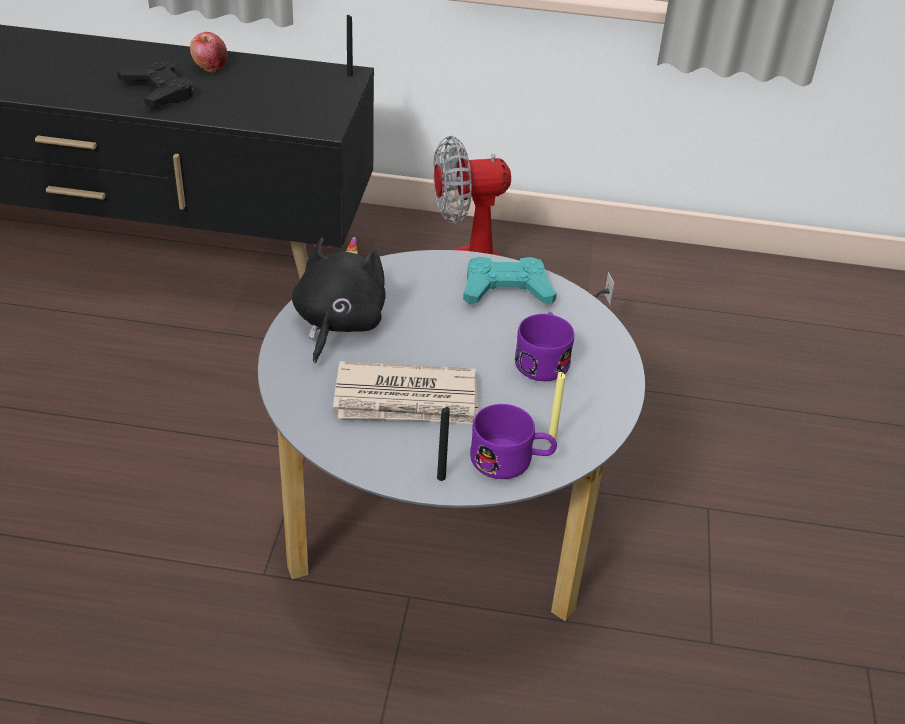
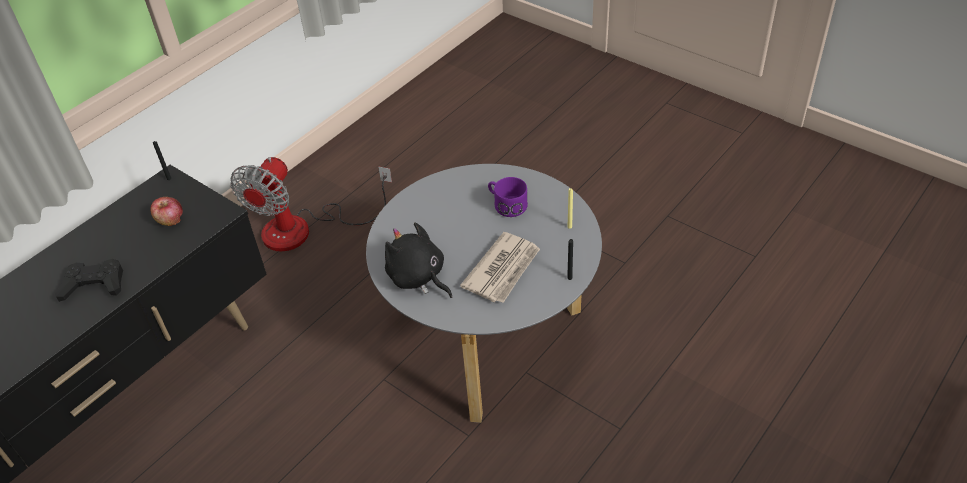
camera: 55 degrees left, 5 degrees up
apple [190,32,228,73] -> apple moved to [150,197,183,226]
turquoise game controller [463,257,557,304] -> none
purple mug [470,404,557,479] -> none

